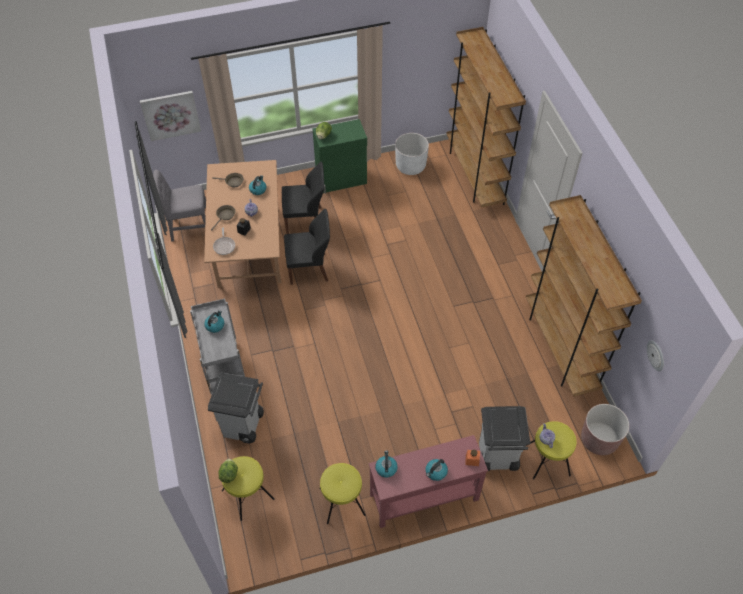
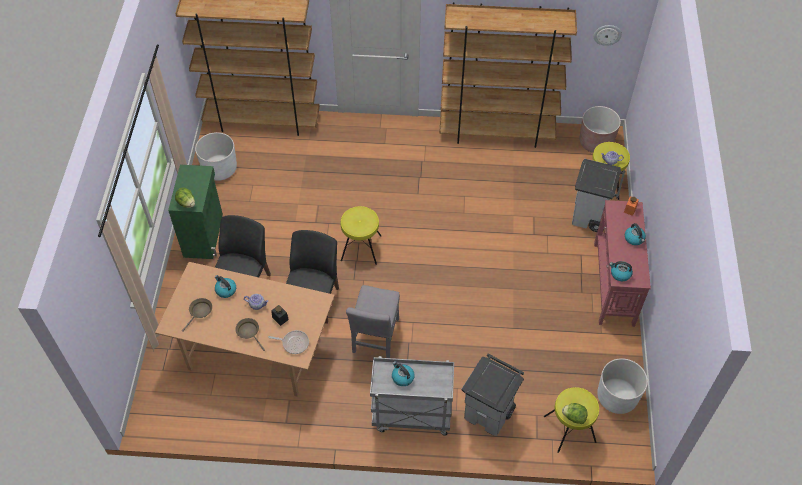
camera: 70 degrees left, 0 degrees up
picture [140,91,201,141] -> none
grey chair [153,170,206,242] -> grey chair moved to [346,285,400,358]
yellow stool [319,463,366,524] -> yellow stool moved to [341,206,381,265]
none -> white planter [597,358,648,414]

